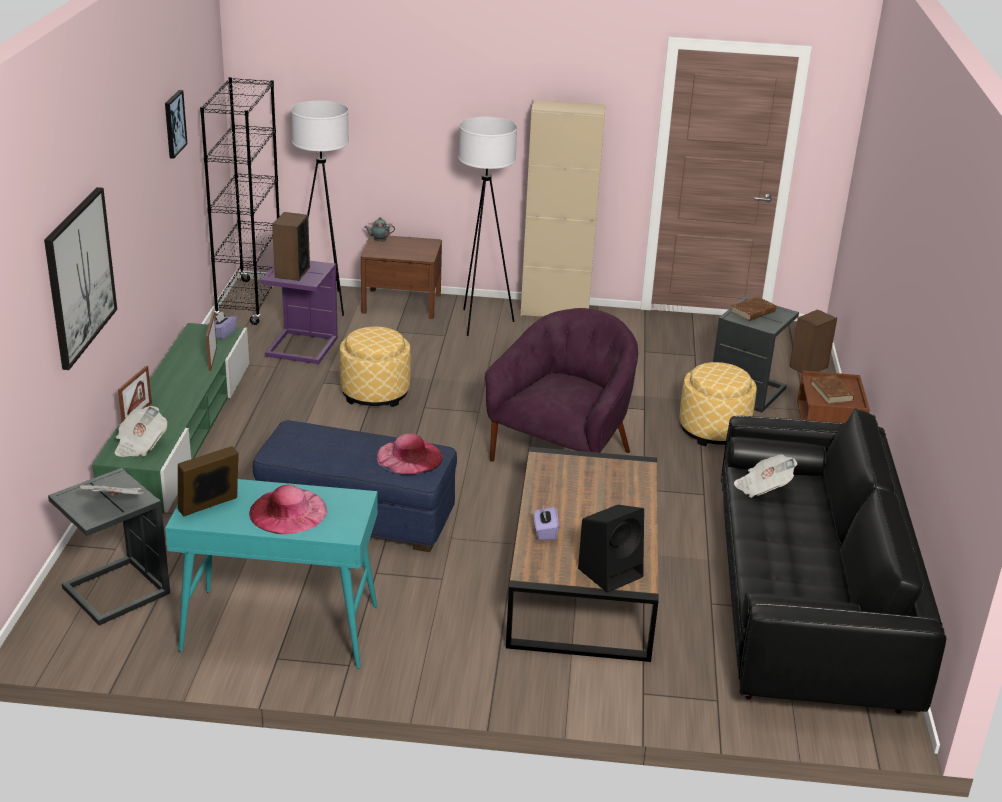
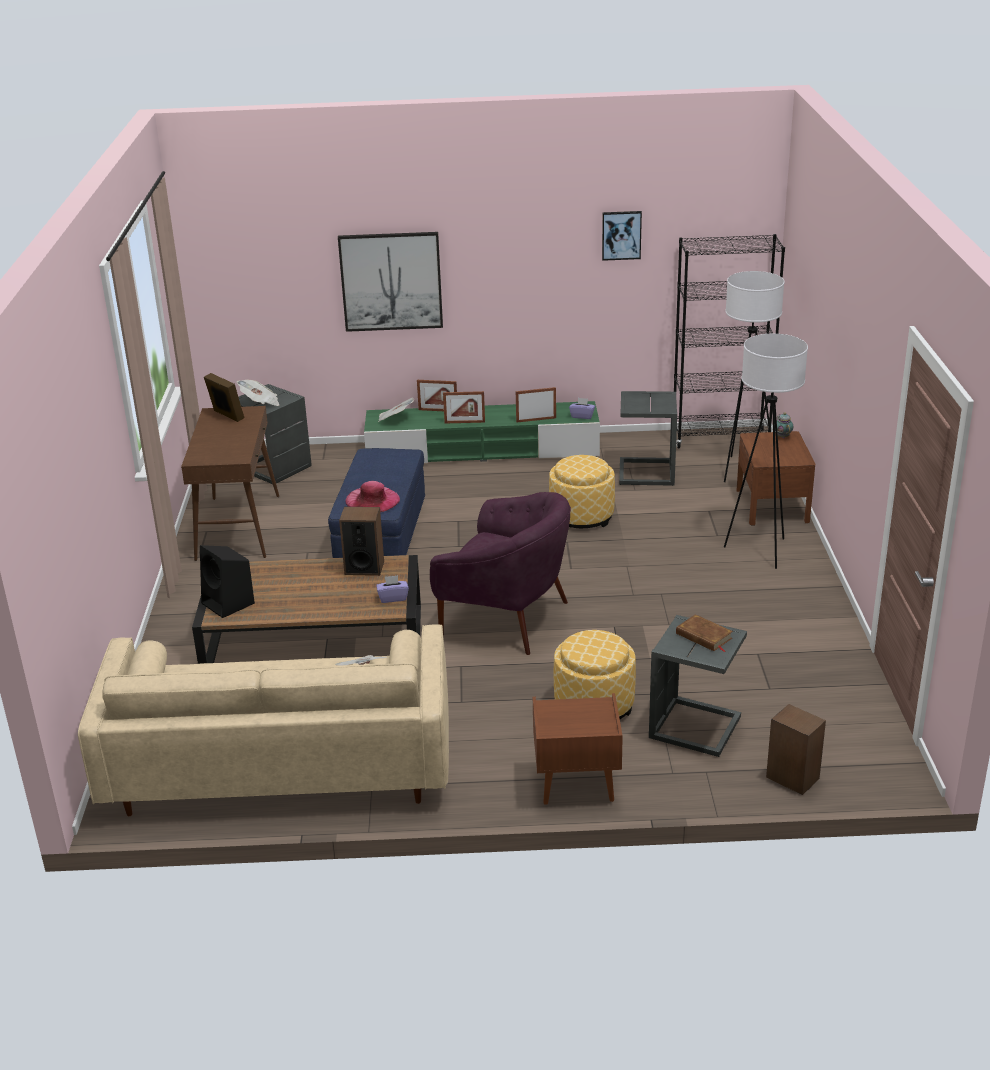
camera: 85 degrees right, 0 degrees up
turquoise console table [165,479,378,669] -> brown console table [181,406,279,561]
pink hat [249,485,327,534] -> none
purple side table [261,261,338,364] -> grey side table [619,391,677,486]
speaker [272,212,310,281] -> speaker moved to [339,507,384,576]
beige cabinet [521,100,606,317] -> none
purple tissue box [534,506,559,540] -> purple tissue box moved to [376,575,409,603]
black sofa [721,408,946,714] -> beige sofa [78,624,449,816]
brown book [810,375,854,404] -> none
none -> picture frame [443,391,485,424]

